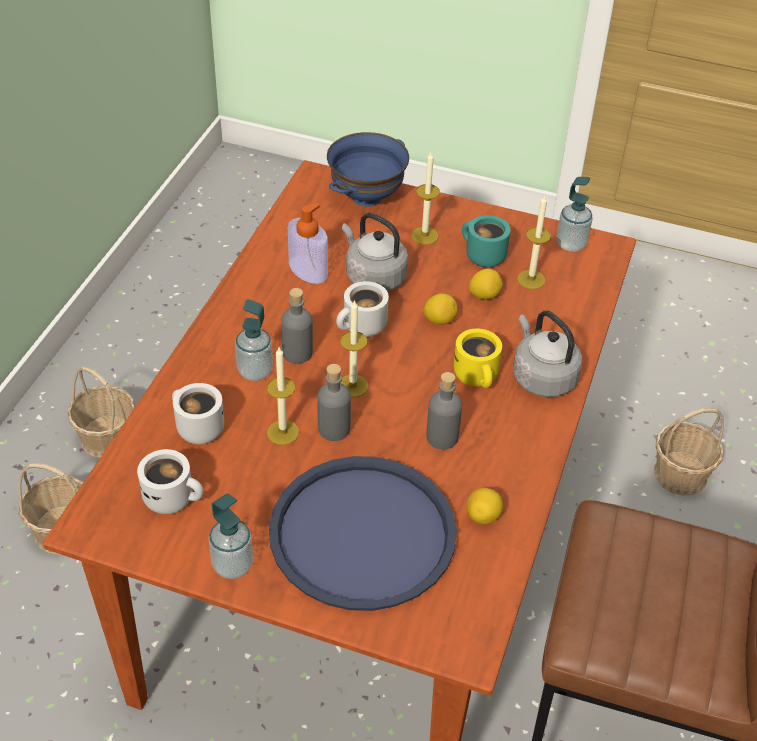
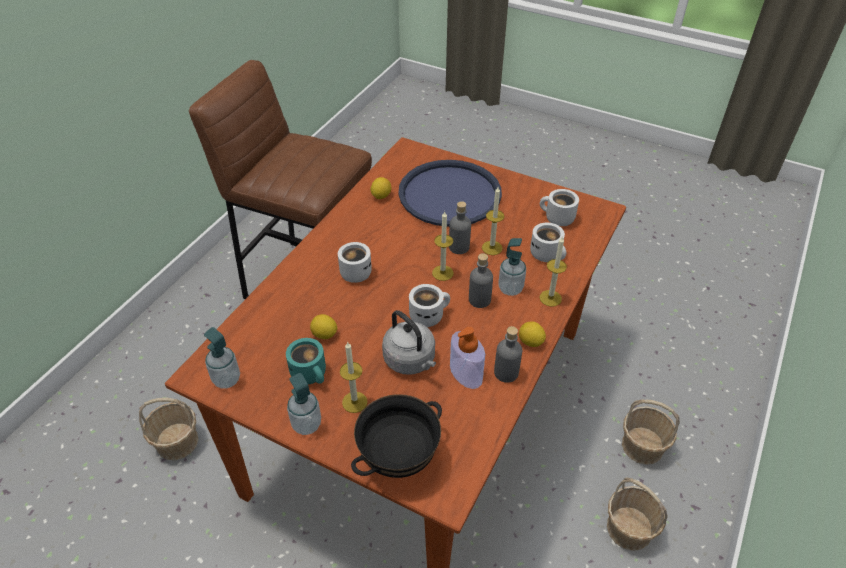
camera: 170 degrees left, 0 degrees up
soap dispenser [209,493,253,579] -> soap dispenser moved to [287,373,321,435]
blue bowl [327,132,409,207] -> black bowl [351,394,442,478]
lemon [424,293,457,325] -> lemon moved to [519,321,546,347]
grey bottle [426,372,462,449] -> grey bottle moved to [494,326,522,383]
yellow mug [454,329,502,388] -> white mug [338,242,372,283]
grey kettle [513,311,583,397] -> none
candle [517,196,551,289] -> candle moved to [539,236,567,307]

